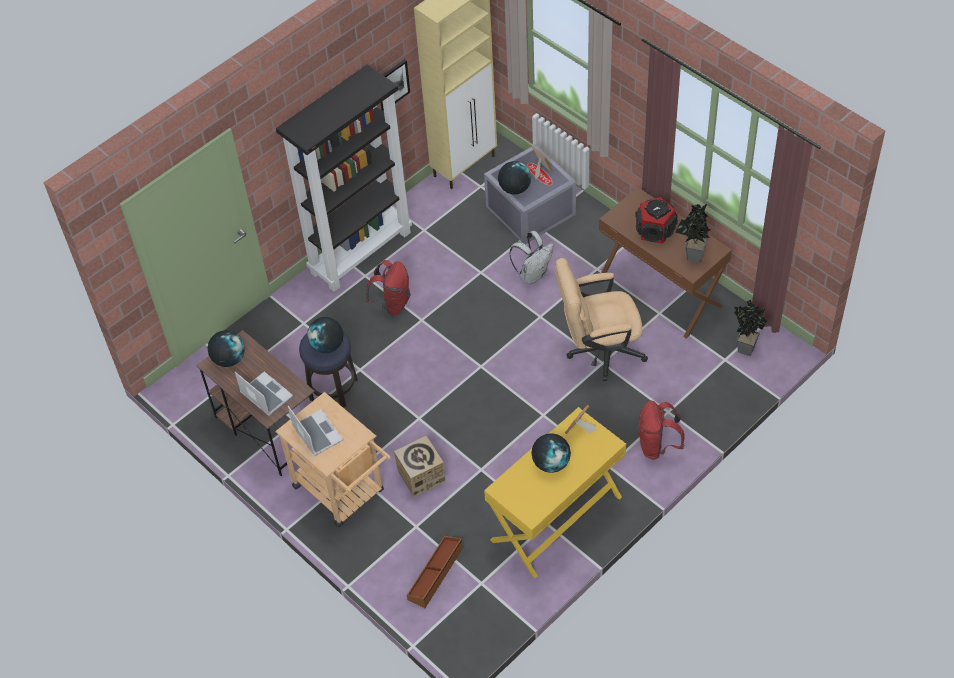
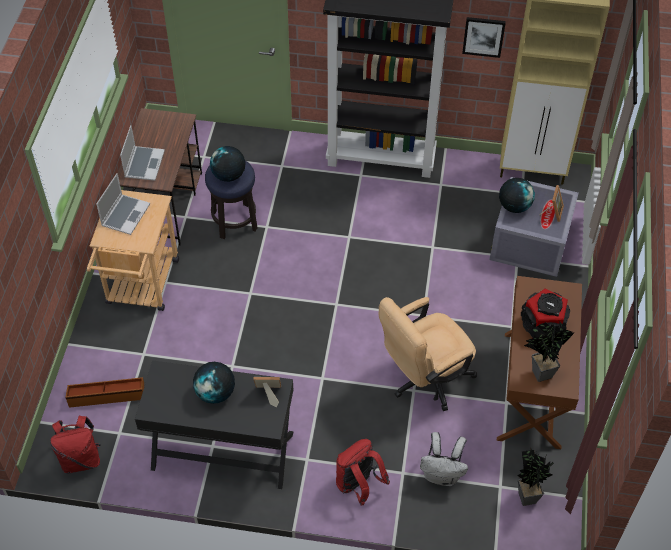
camera: 50 degrees right, 0 degrees up
globe [207,330,245,367] -> none
red backpack [366,260,411,316] -> red backpack moved to [50,416,101,474]
cardboard box [394,436,446,497] -> none
yellow desk [484,407,626,578] -> black desk [135,360,294,489]
white backpack [509,231,554,284] -> white backpack moved to [420,432,468,486]
beige office chair [555,258,648,381] -> beige office chair turned 75 degrees counterclockwise [379,297,477,411]

